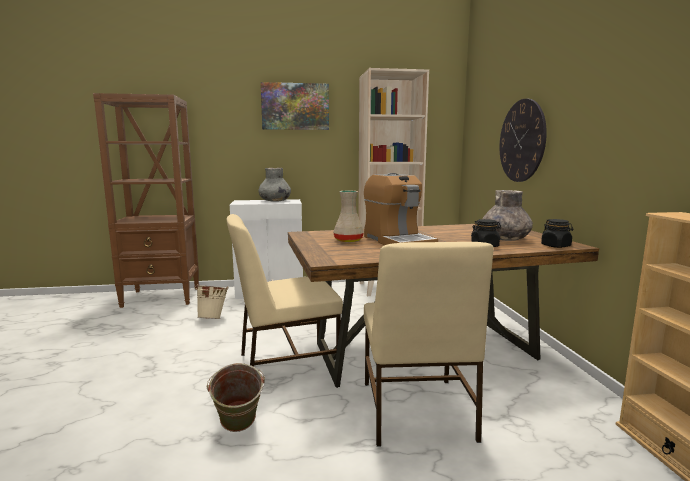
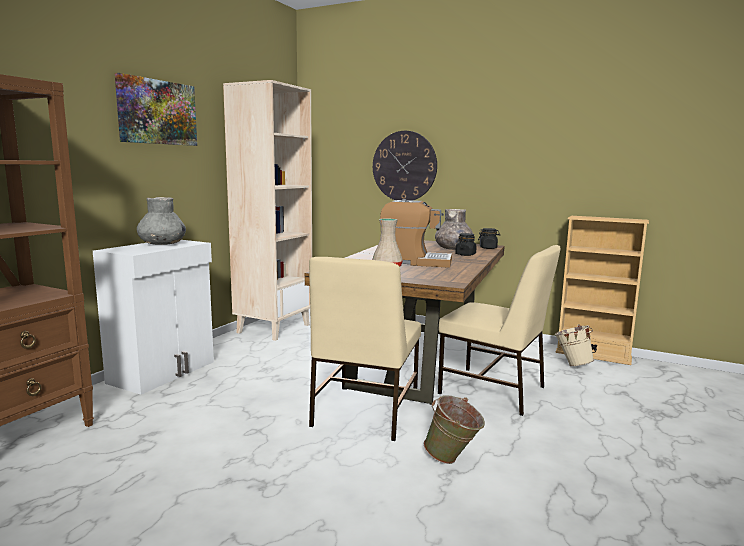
camera: 55 degrees left, 0 degrees up
beige bucket [194,284,229,319] -> beige bucket moved to [555,324,594,366]

